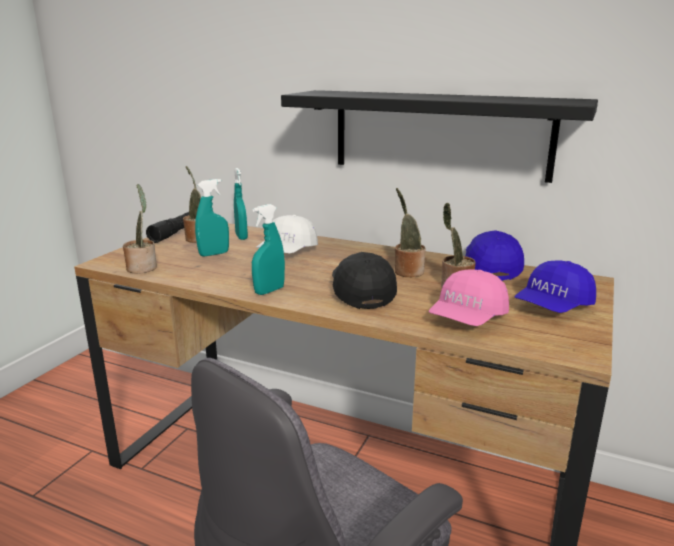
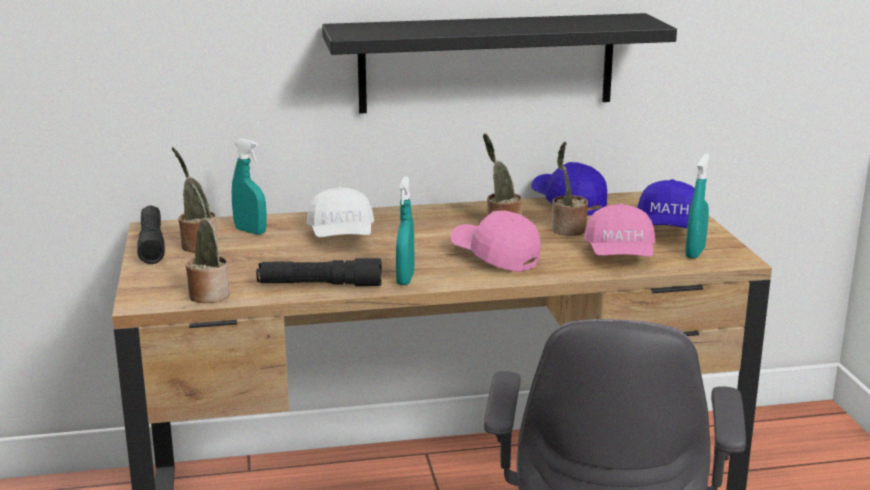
camera: 35 degrees left, 0 degrees up
turquoise spray bottle [195,179,229,257] -> turquoise spray bottle moved to [685,153,710,259]
black cap [332,252,397,309] -> pink cap [450,210,541,272]
none -> black flashlight [256,258,382,286]

